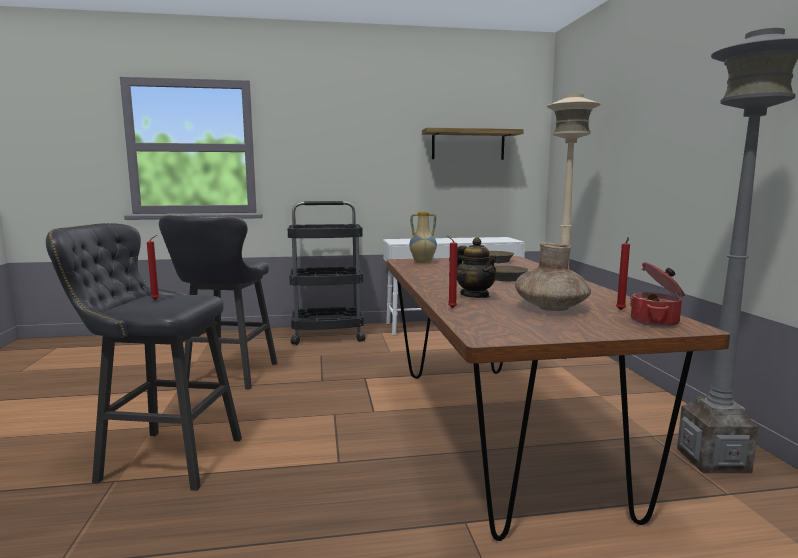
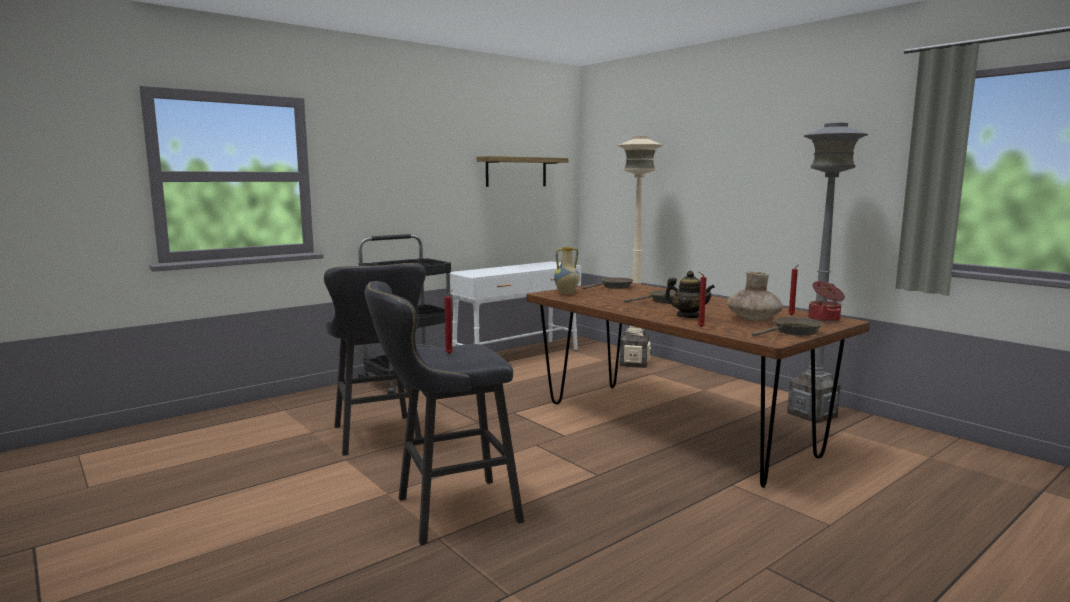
camera: 30 degrees left, 0 degrees up
none -> brown frying pan [752,317,823,337]

